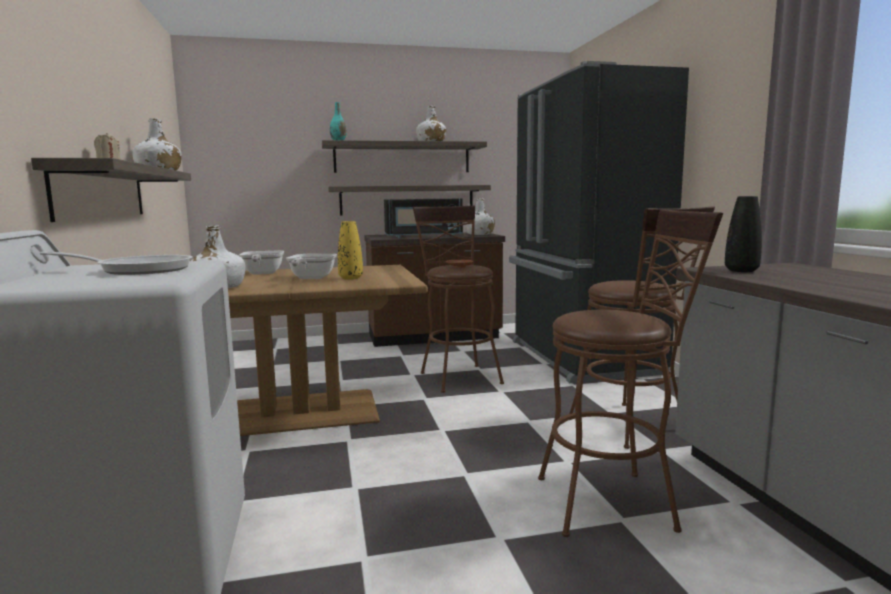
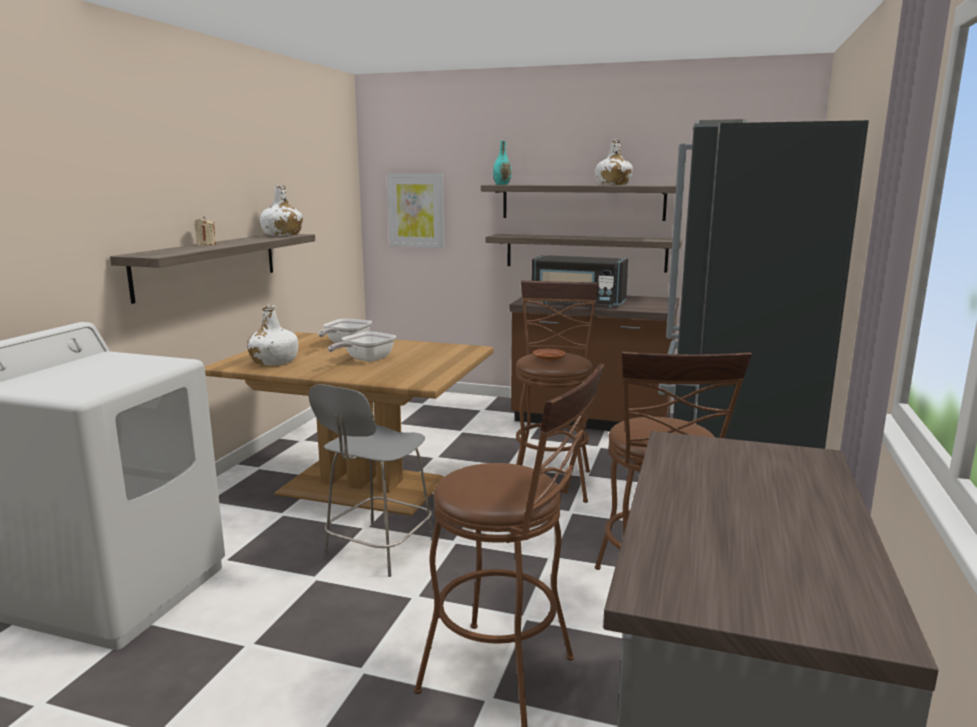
camera: 30 degrees right, 5 degrees up
frying pan [40,252,193,275] -> none
yellow vase [338,221,363,280] -> none
white bottle [464,198,495,235] -> none
black vase [725,196,762,272] -> none
none -> grey chair [308,384,434,577]
none -> picture [387,173,444,248]

